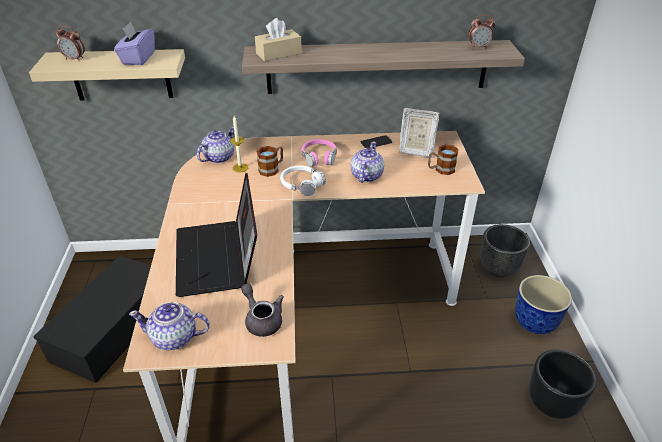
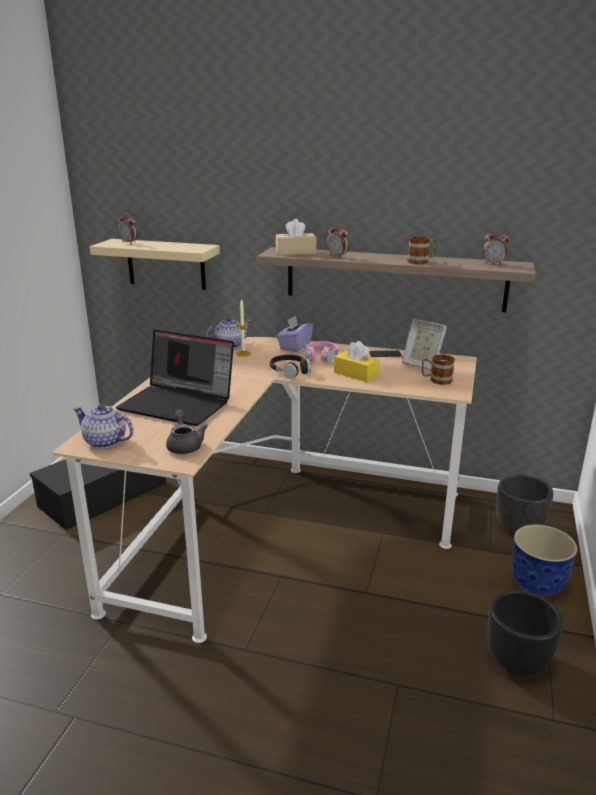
camera: 20 degrees right, 15 degrees down
purple tissue box [114,22,155,65] -> purple tissue box moved to [277,315,313,352]
laptop [176,173,257,297] -> laptop turned 75 degrees counterclockwise [116,330,234,426]
mug [256,146,283,177] -> mug moved to [407,236,437,264]
white headphones [280,165,326,196] -> black headphones [270,355,311,379]
teapot [351,141,384,183] -> yellow tissue box [334,341,380,382]
none -> alarm clock [326,224,349,258]

